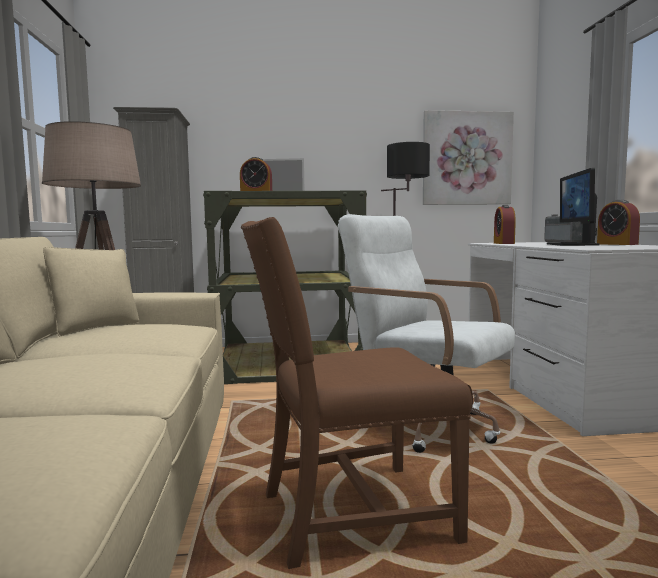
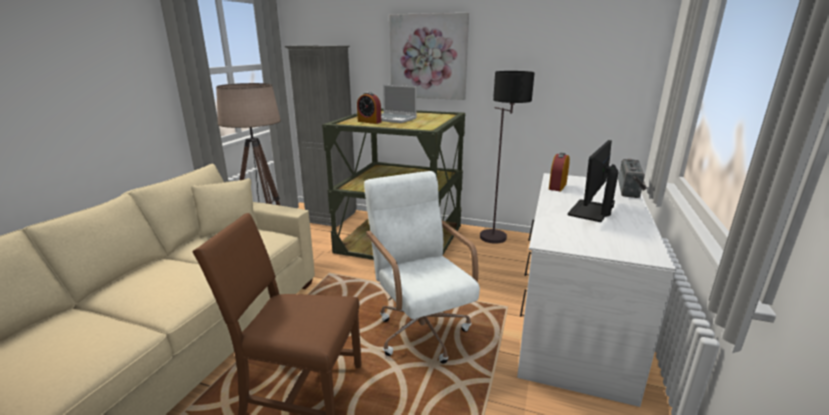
camera: 25 degrees right, 15 degrees up
picture [423,110,514,205] -> picture moved to [389,13,469,100]
alarm clock [597,200,640,245] -> none

